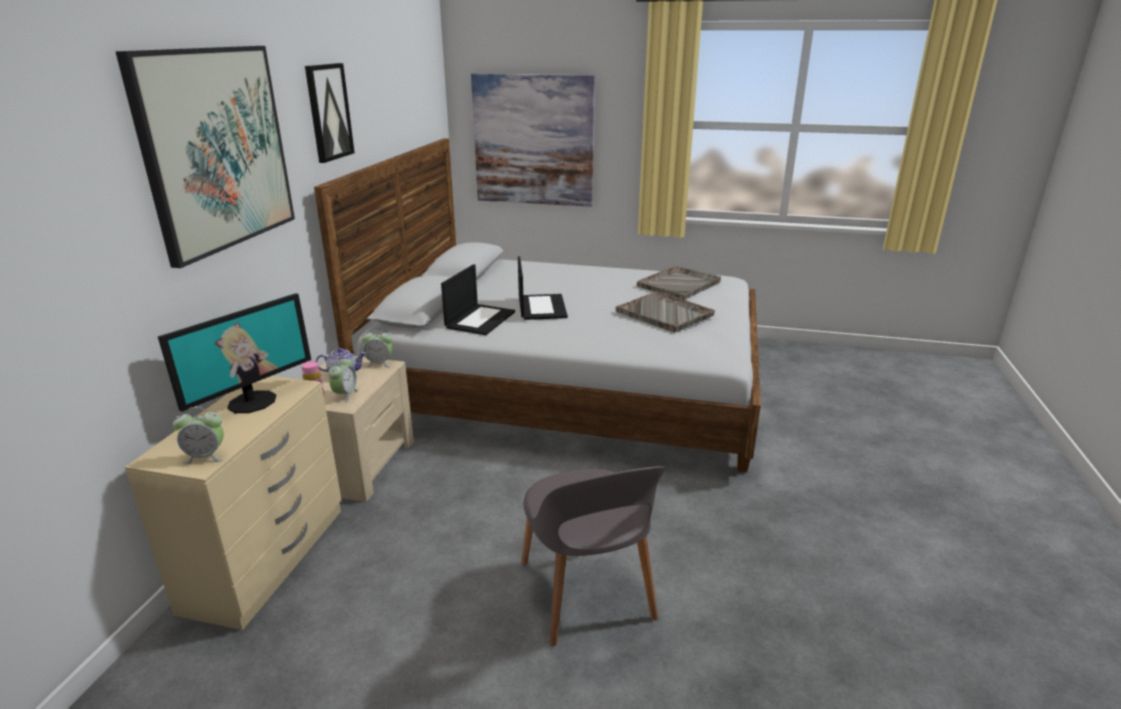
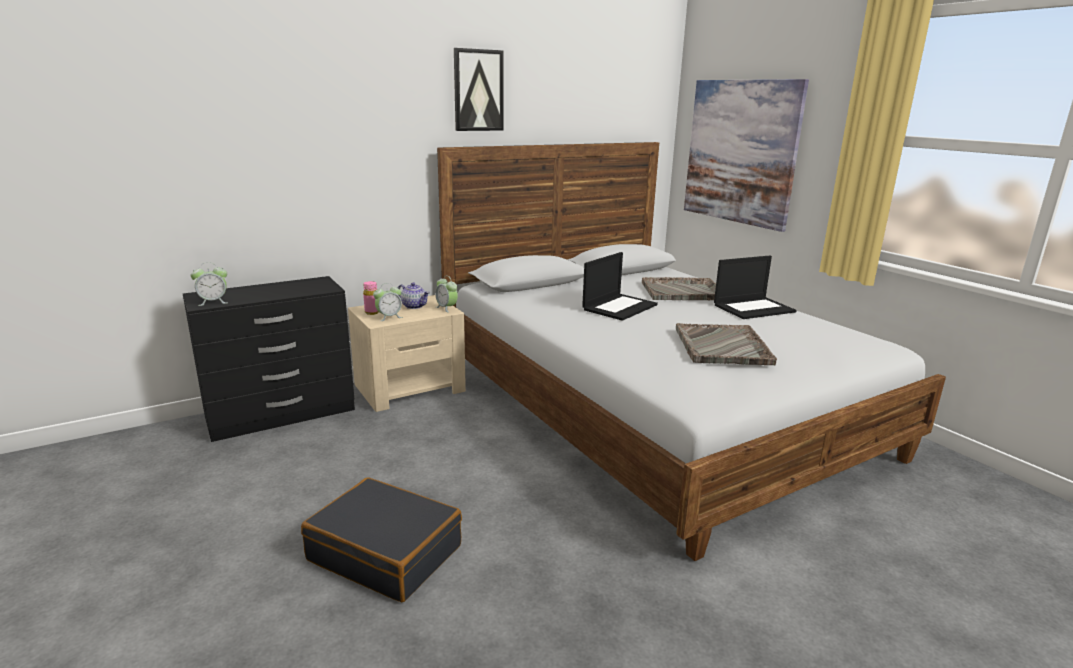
camera: 45 degrees right, 5 degrees down
picture [115,46,295,268] -> none
beige dresser [125,376,341,630] -> black dresser [183,276,355,442]
monitor [158,293,311,413] -> none
alarm clock [173,407,224,464] -> alarm clock turned 60 degrees counterclockwise [191,263,227,306]
laptop [441,264,515,335] -> laptop moved to [714,256,796,319]
grey chair [521,466,665,646] -> black suitcase [301,477,462,602]
grey tray [637,266,721,300] -> grey tray moved to [642,277,716,300]

